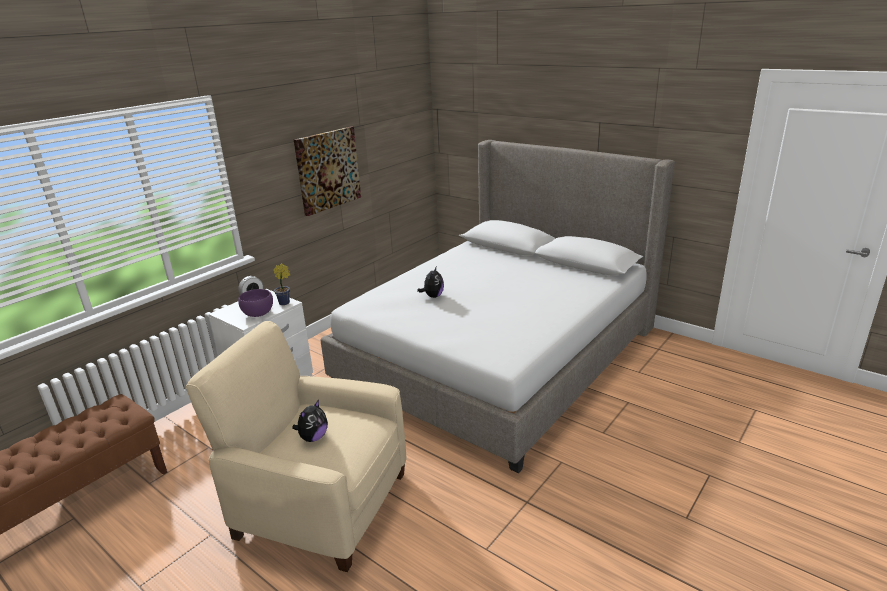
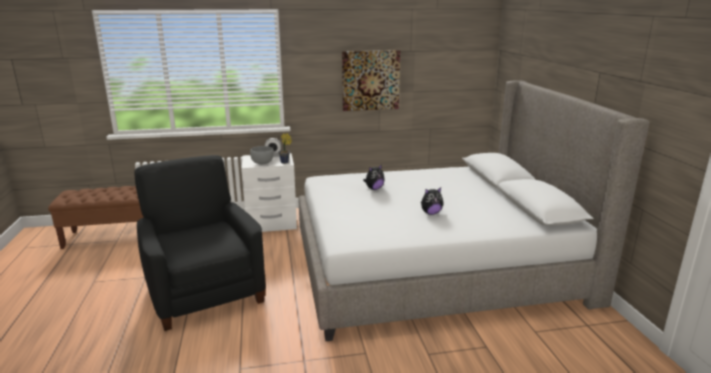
camera: 40 degrees right, 5 degrees down
beige armchair [186,321,407,572] -> black armchair [134,155,266,331]
purple bowl [238,289,273,317] -> grey bowl [250,146,274,164]
plush toy [292,400,328,442] -> plush toy moved to [421,188,443,215]

